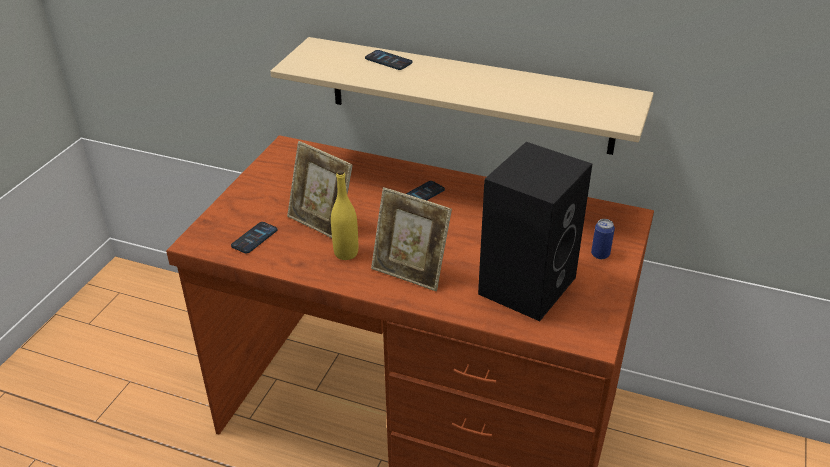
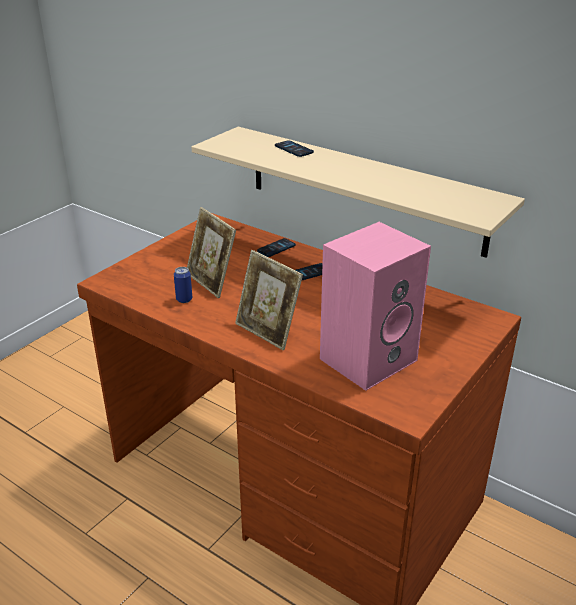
camera: 15 degrees right, 5 degrees down
phone [231,222,277,254] -> phone moved to [257,238,296,257]
yellow bottle [331,170,358,260] -> none
black speaker [478,142,592,321] -> pink speaker [320,222,431,391]
can [591,219,615,259] -> can moved to [174,267,192,303]

